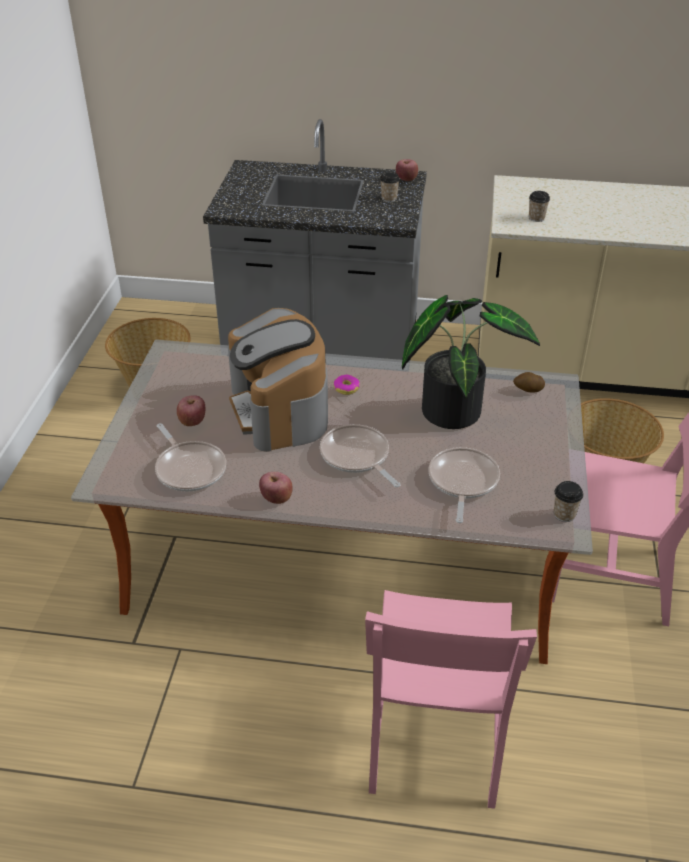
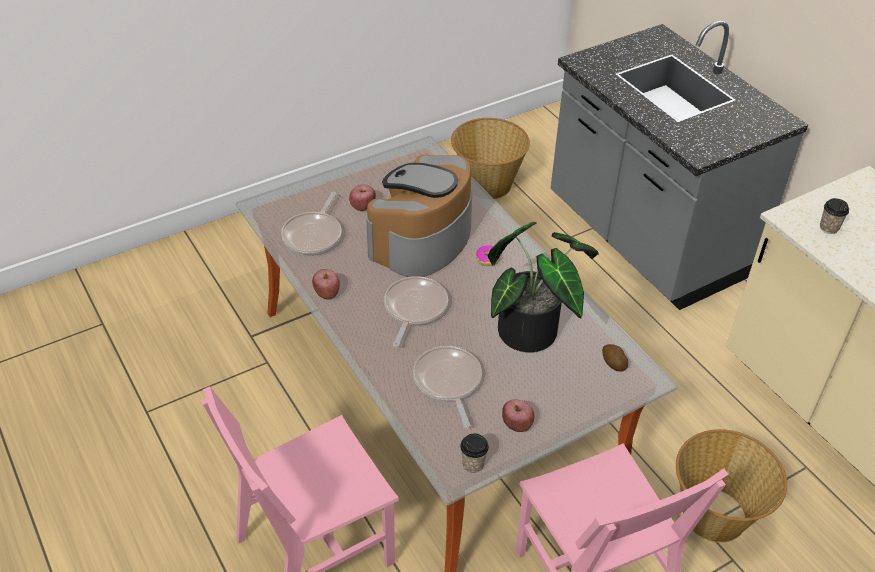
camera: 50 degrees right, 5 degrees up
cup [380,172,400,202] -> none
apple [396,159,418,181] -> apple moved to [502,400,534,432]
frying pan [429,447,500,523] -> frying pan turned 75 degrees counterclockwise [413,346,482,428]

